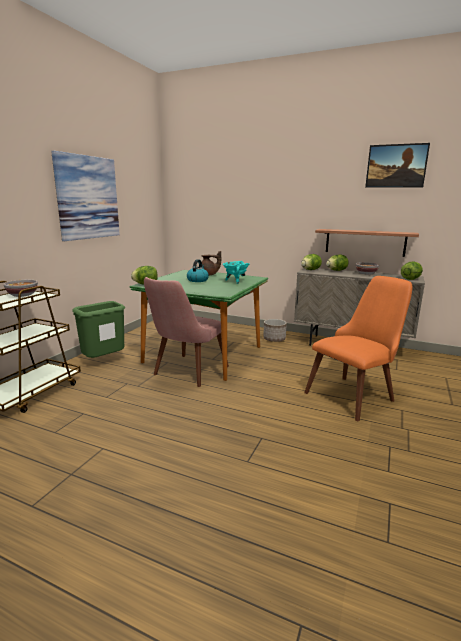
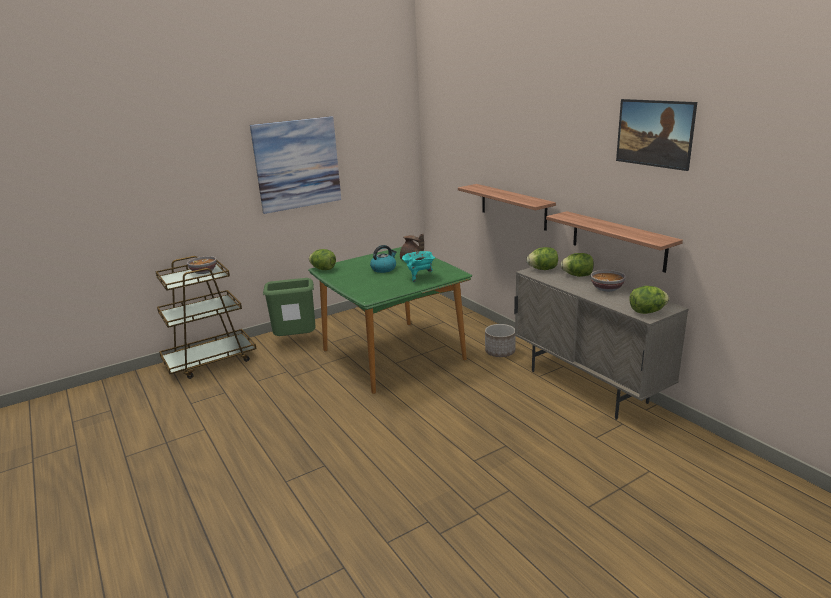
camera: 35 degrees right, 5 degrees up
pink chair [144,277,229,387] -> none
orange chair [304,276,413,421] -> none
none -> shelf [458,184,556,231]

